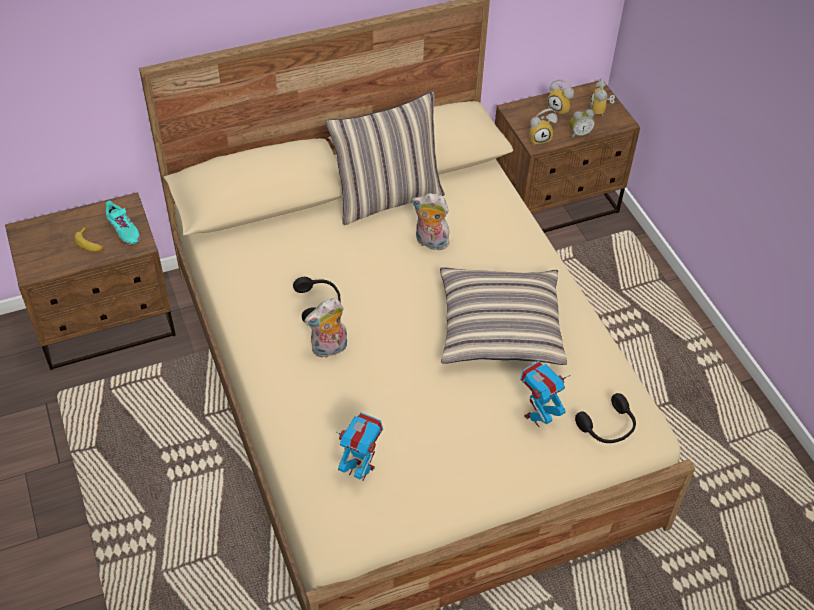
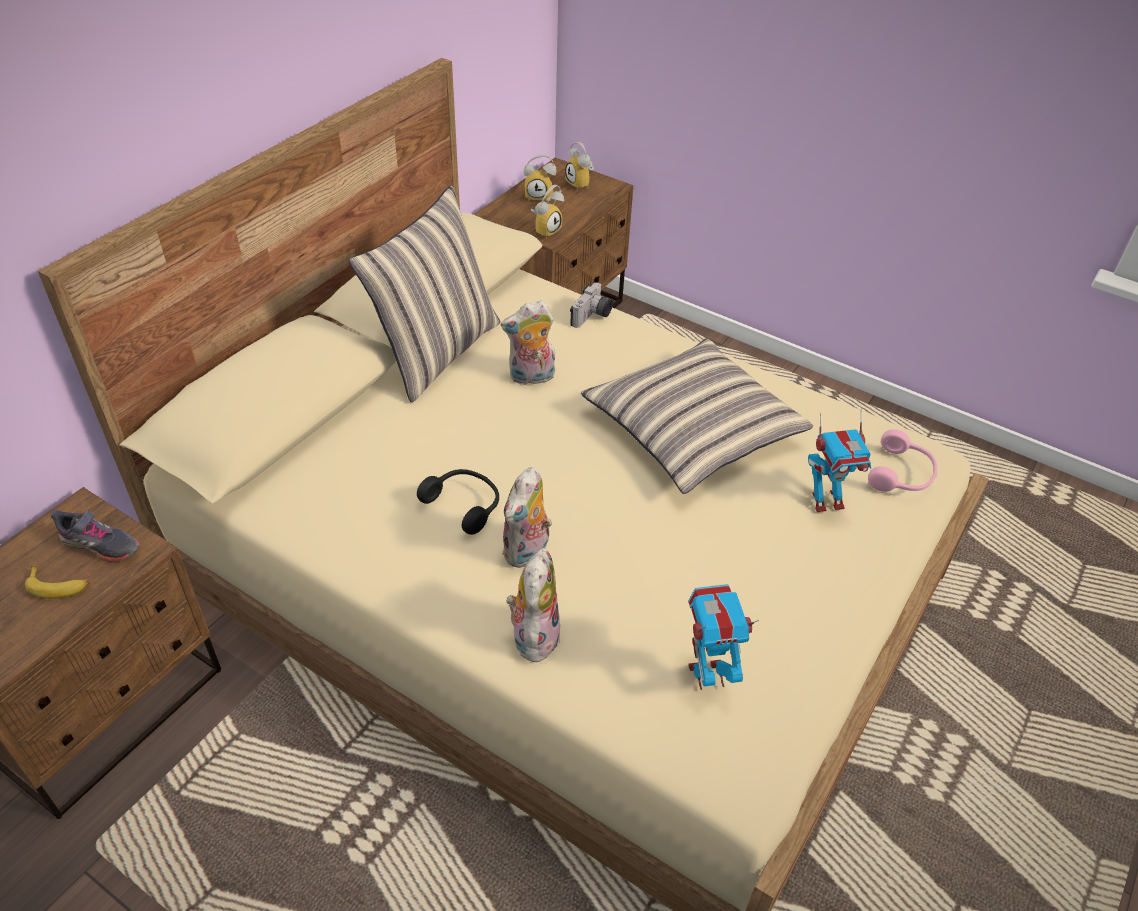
camera: 35 degrees left, 5 degrees down
turquoise shoe [106,201,141,245] -> grey shoe [51,510,140,562]
toy robot [520,361,571,427] -> toy robot turned 120 degrees counterclockwise [808,409,871,512]
alarm clock [570,109,595,138] -> none
black headphones [575,393,636,443] -> pink headphones [868,429,937,492]
none -> plush toy [507,548,560,666]
none -> camera [570,283,613,328]

